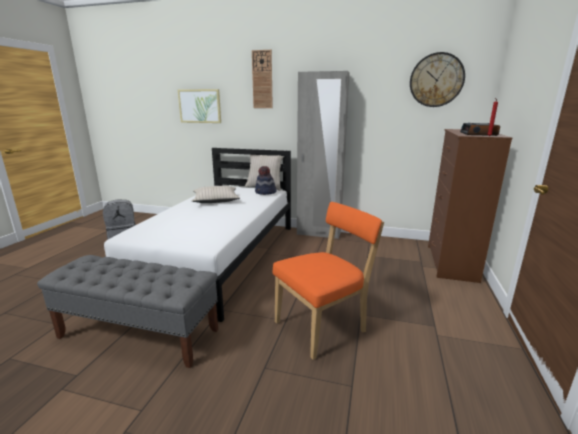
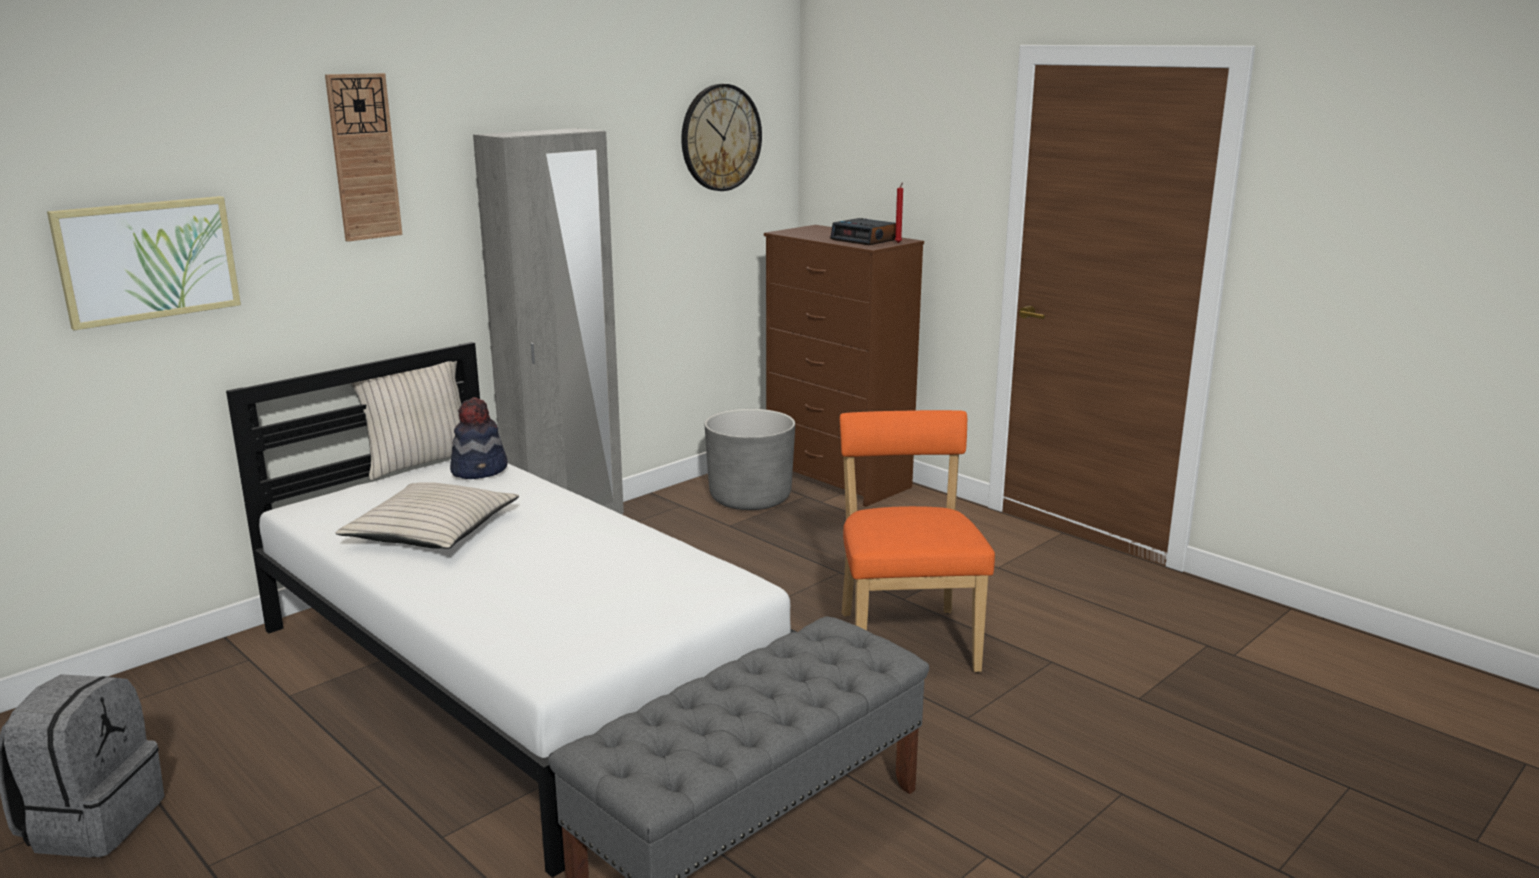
camera: 60 degrees left, 0 degrees up
none -> grey planter [705,409,795,510]

